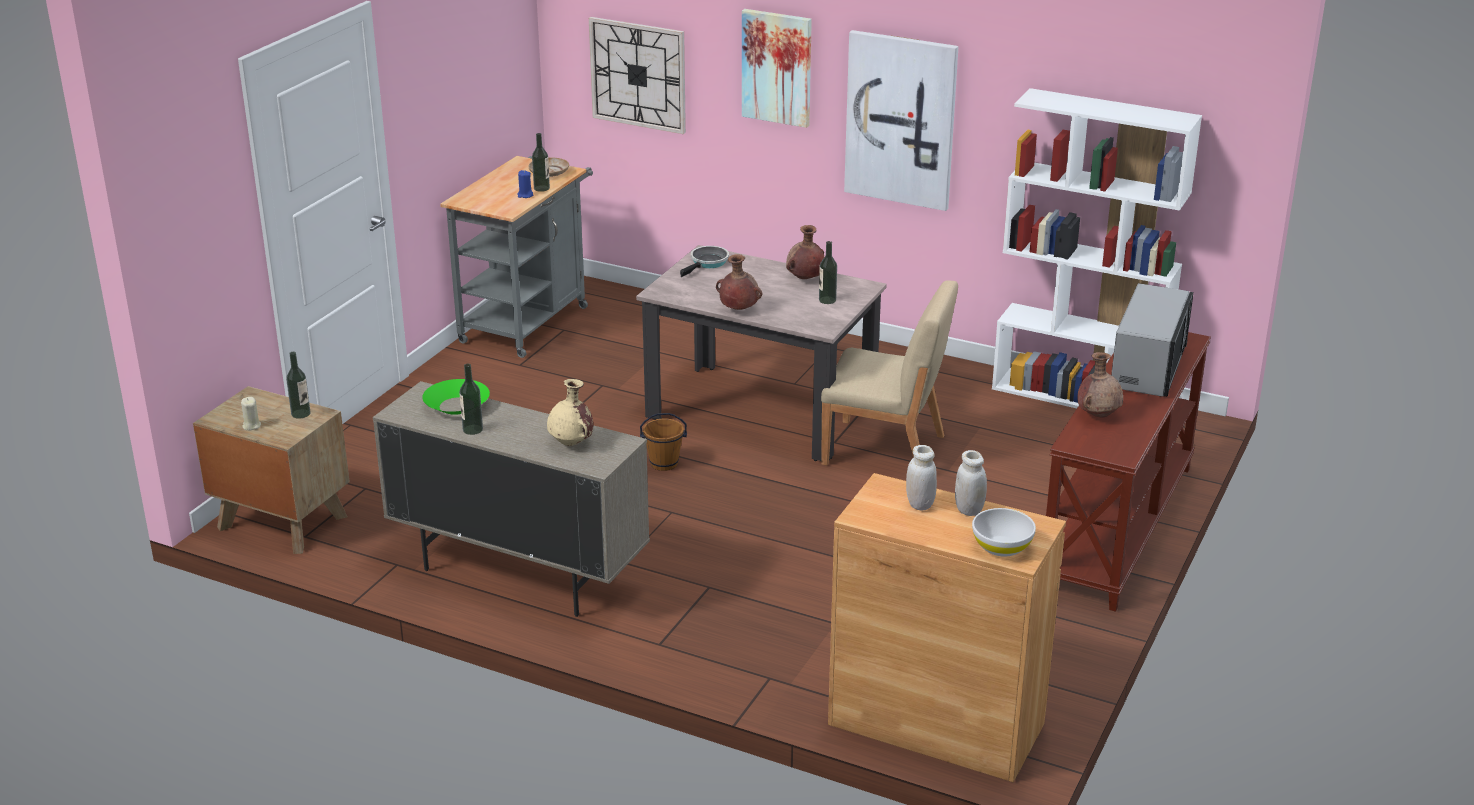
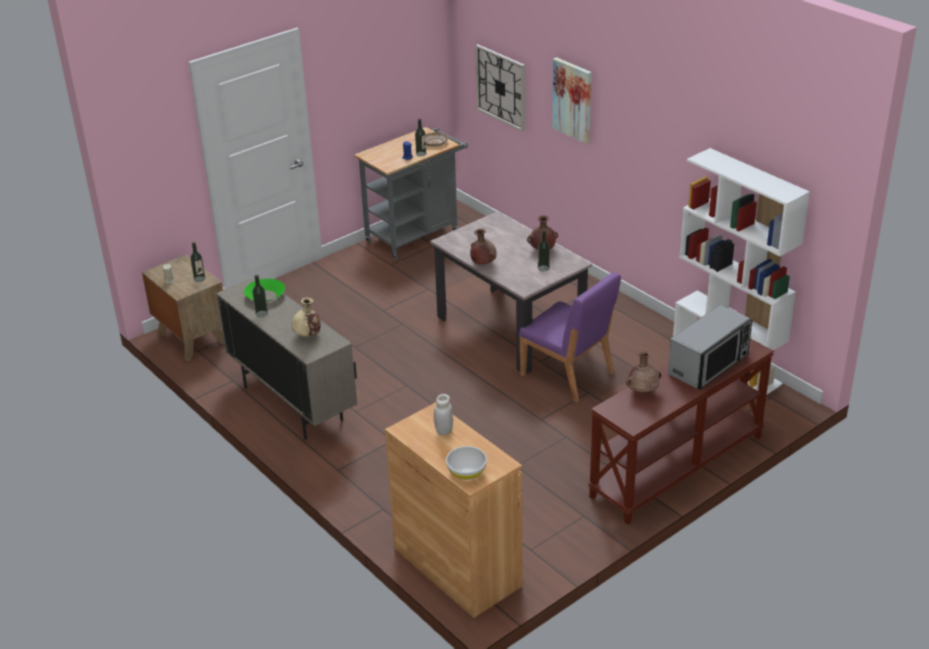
camera: 25 degrees right, 5 degrees up
brown bucket [640,413,687,471] -> none
frying pan [680,246,729,277] -> none
beige chair [821,280,958,465] -> purple chair [519,272,621,402]
picture [844,30,958,211] -> none
white jar [955,450,987,516] -> none

